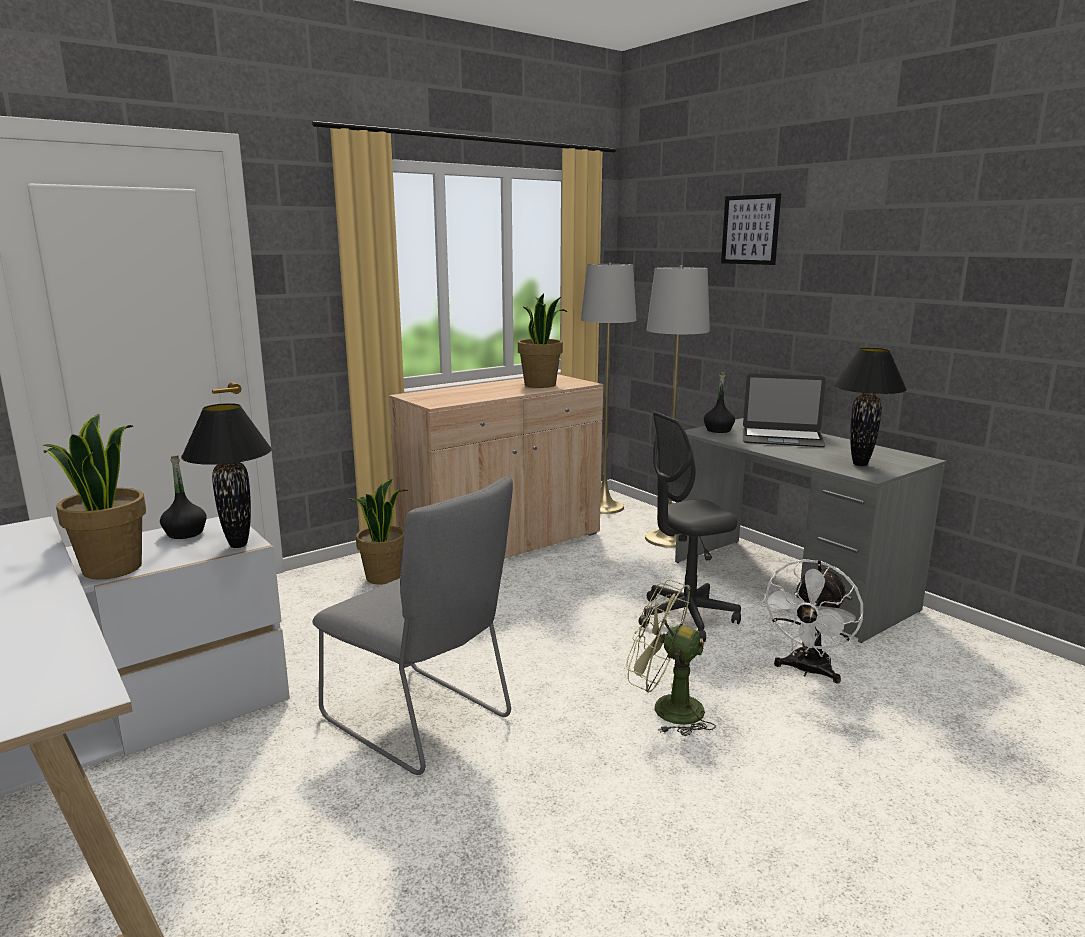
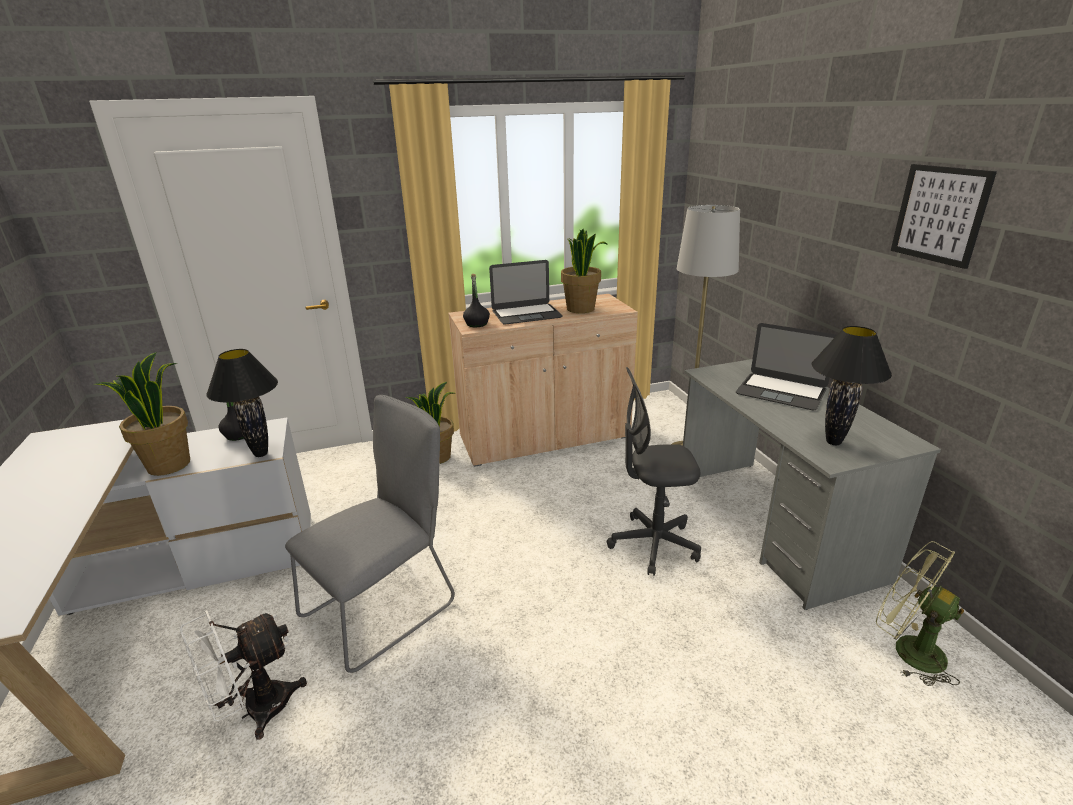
camera: 20 degrees right, 10 degrees up
grey chair [312,477,513,775] -> grey chair turned 105 degrees counterclockwise [285,395,455,673]
grey floor lamp [581,262,637,514] -> none
green fan [626,579,716,736] -> green fan moved to [876,541,964,686]
black bottle [704,372,735,433] -> black bottle moved to [463,274,490,327]
picture [721,194,781,265] -> picture moved to [891,164,997,269]
white fan [761,559,863,683] -> white fan moved to [180,610,307,740]
none -> laptop [489,260,563,325]

